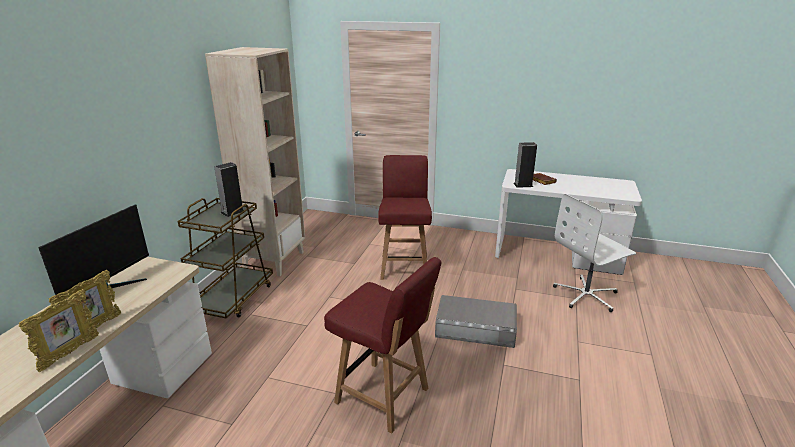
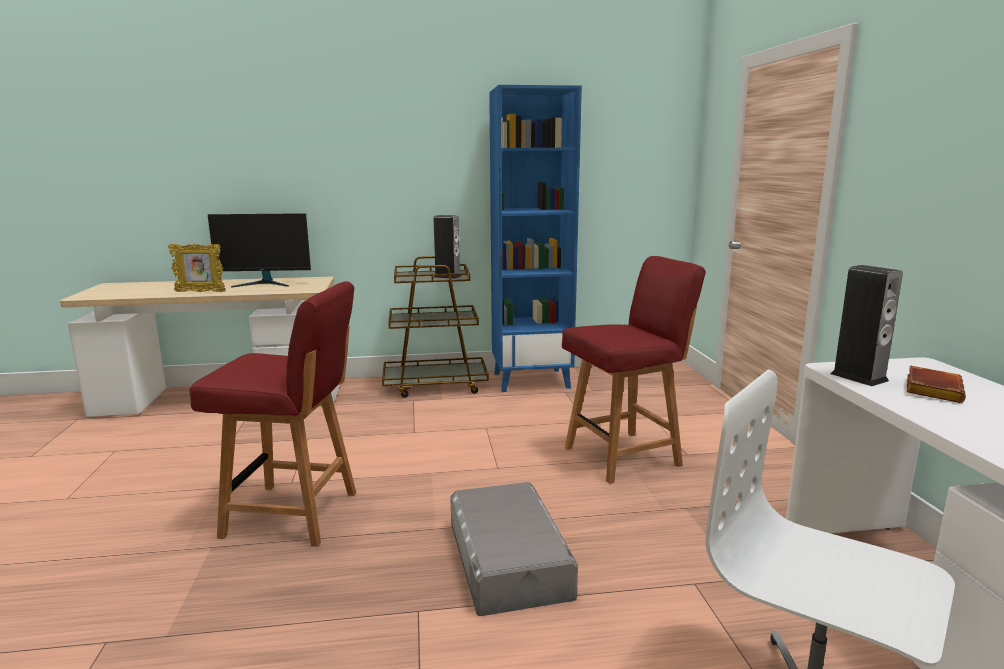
camera: 65 degrees right, 10 degrees down
picture frame [19,289,99,372] -> none
beige bookcase [205,47,305,276] -> blue bookcase [489,85,582,392]
red chair [324,257,442,434] -> red chair turned 90 degrees counterclockwise [189,281,356,547]

